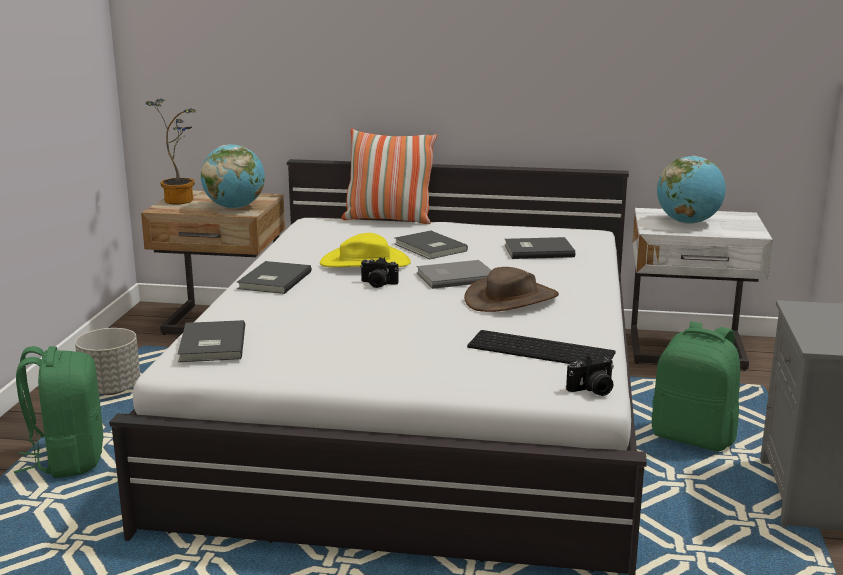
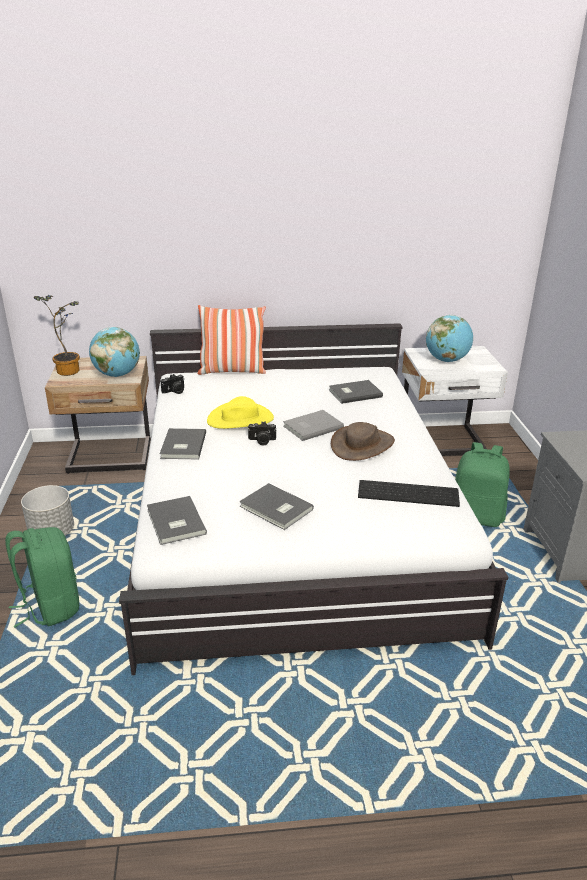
camera: 15 degrees left, 10 degrees up
grey book [395,230,468,259] -> grey book moved to [239,483,314,530]
camera [566,355,614,396] -> camera moved to [161,374,184,394]

